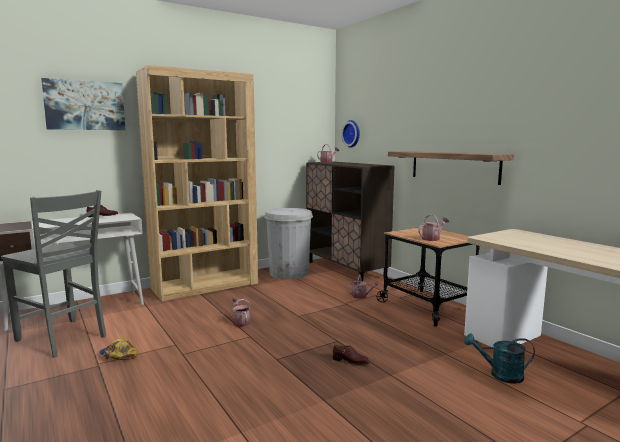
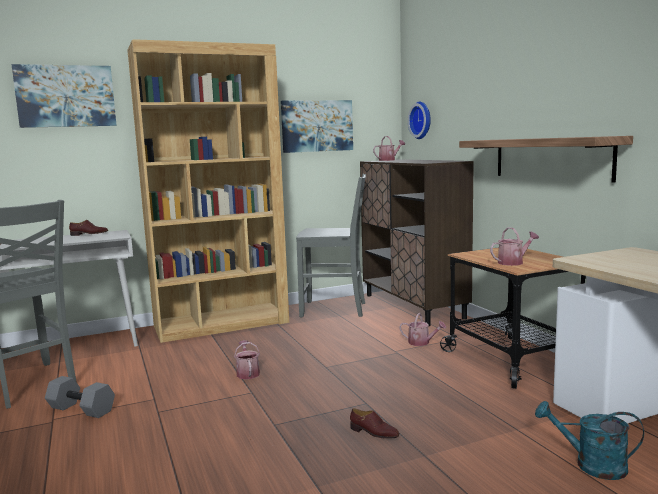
camera: 10 degrees right, 0 degrees up
cap [99,339,137,360] -> grey dumbbell [45,376,115,418]
white trash can [264,208,313,279] -> grey chair [296,174,366,317]
none -> picture [281,100,353,153]

